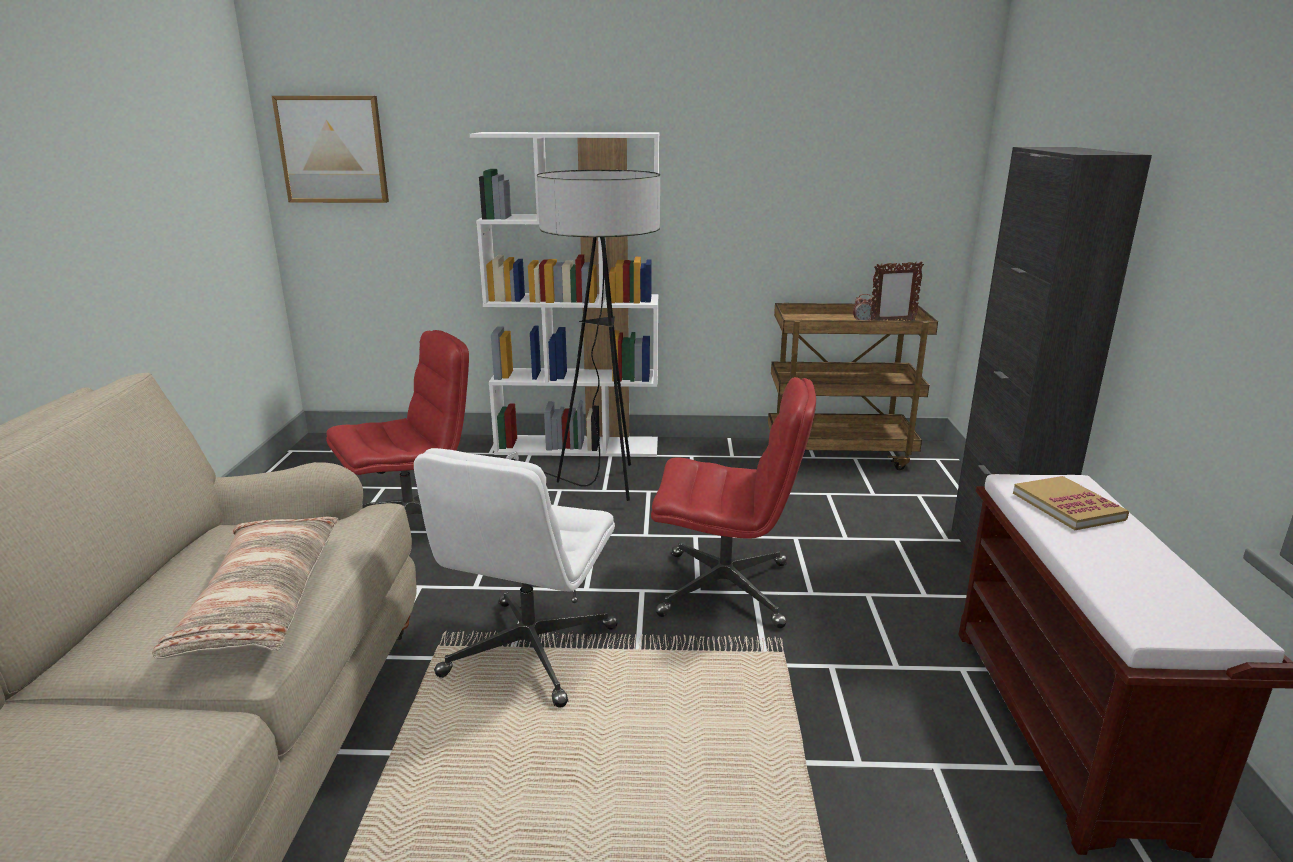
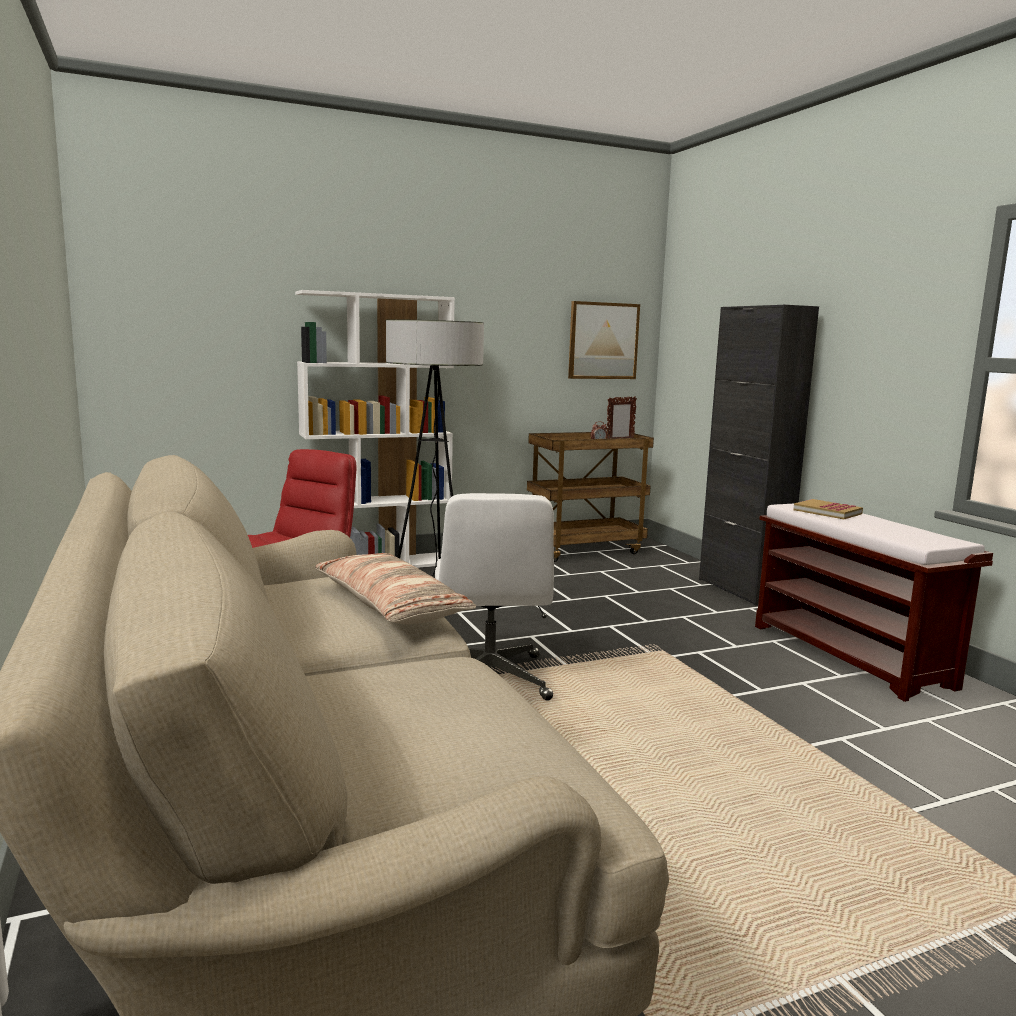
camera: 25 degrees left, 10 degrees down
picture [272,96,389,203] -> picture moved to [568,301,640,379]
red office chair [651,377,816,628] -> none

